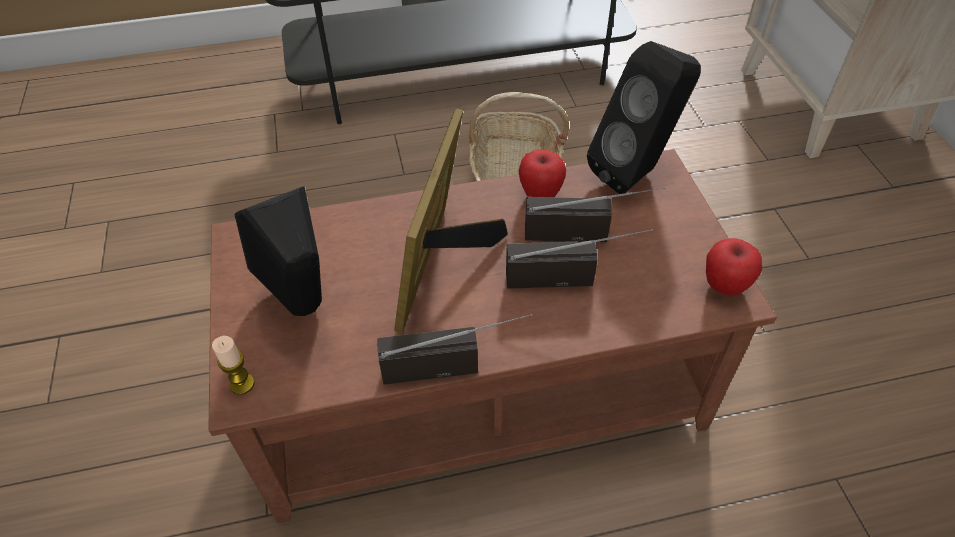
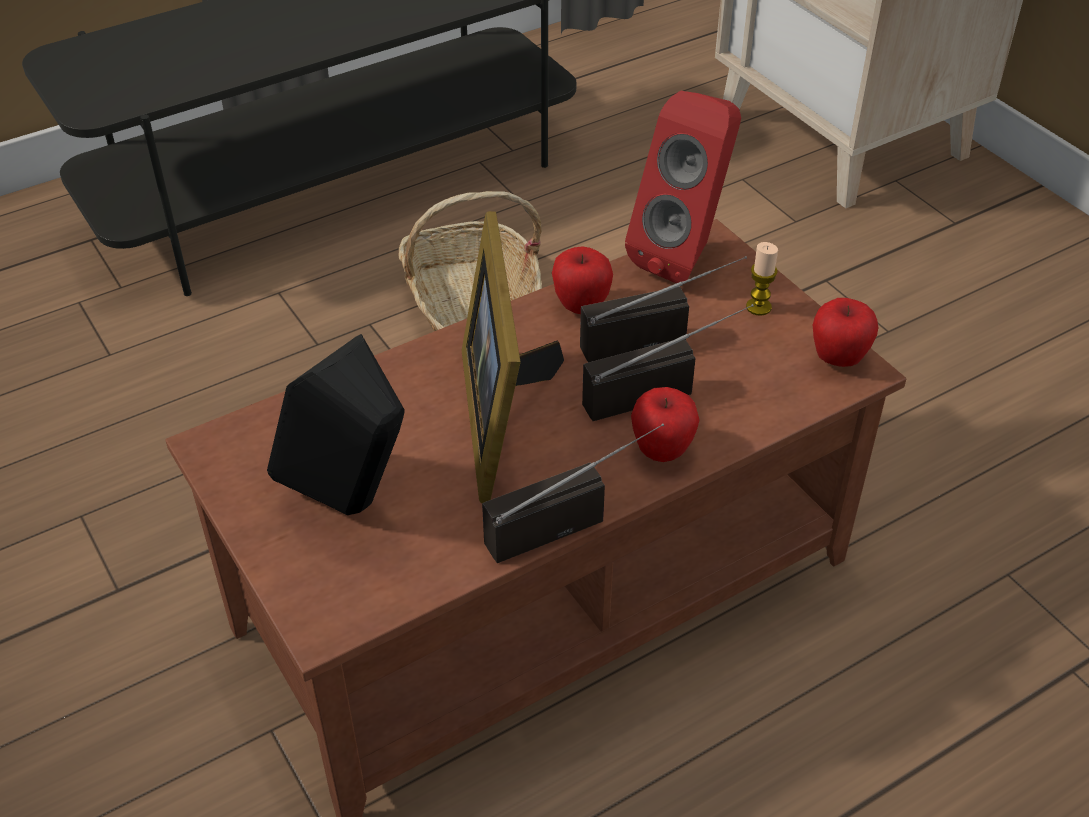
camera: 20 degrees left, 5 degrees down
candle [212,336,255,395] -> candle moved to [746,242,778,316]
black speaker [587,41,701,194] -> red speaker [625,91,741,283]
none -> apple [631,387,700,462]

